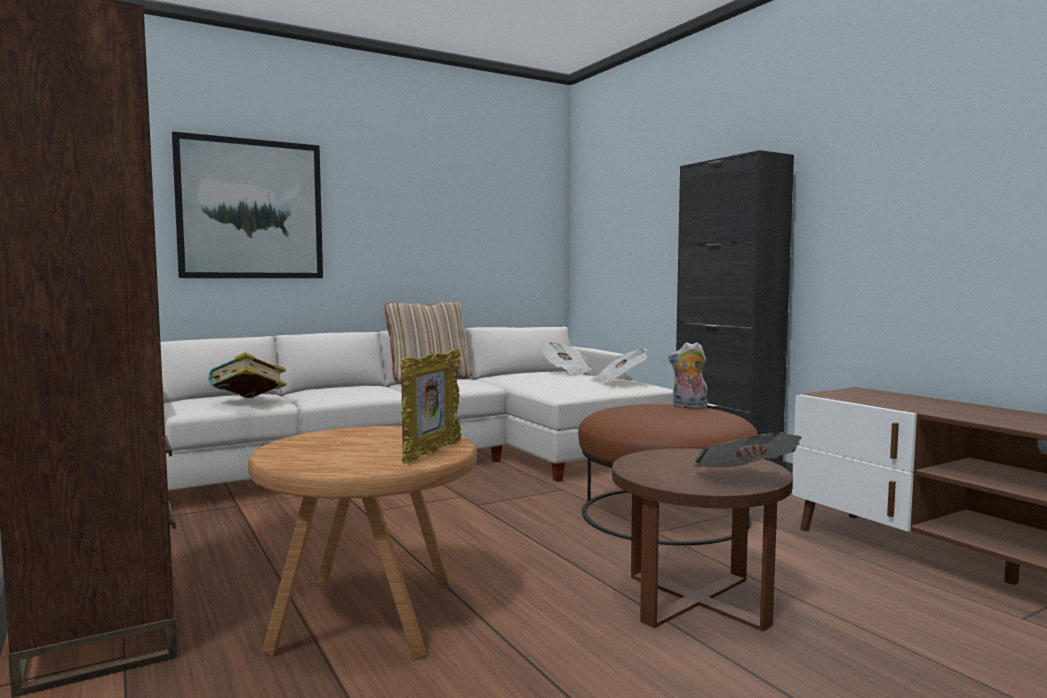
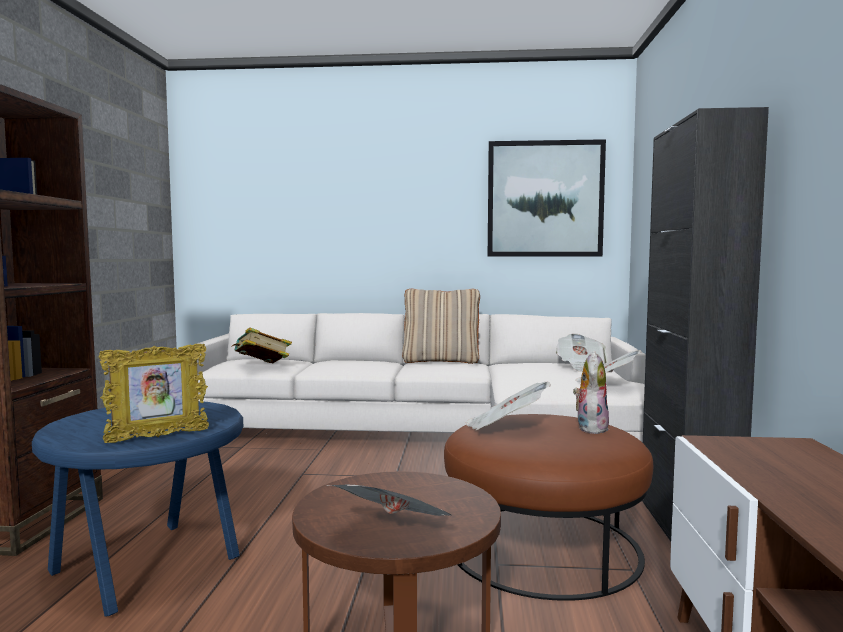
camera: 35 degrees right, 0 degrees up
picture [172,131,323,278] -> picture moved to [488,139,606,256]
brown side table [248,426,477,659] -> blue side table [32,401,243,617]
plush toy [668,342,709,409] -> plush toy turned 60 degrees clockwise [573,351,609,434]
none -> newspaper [466,382,551,430]

